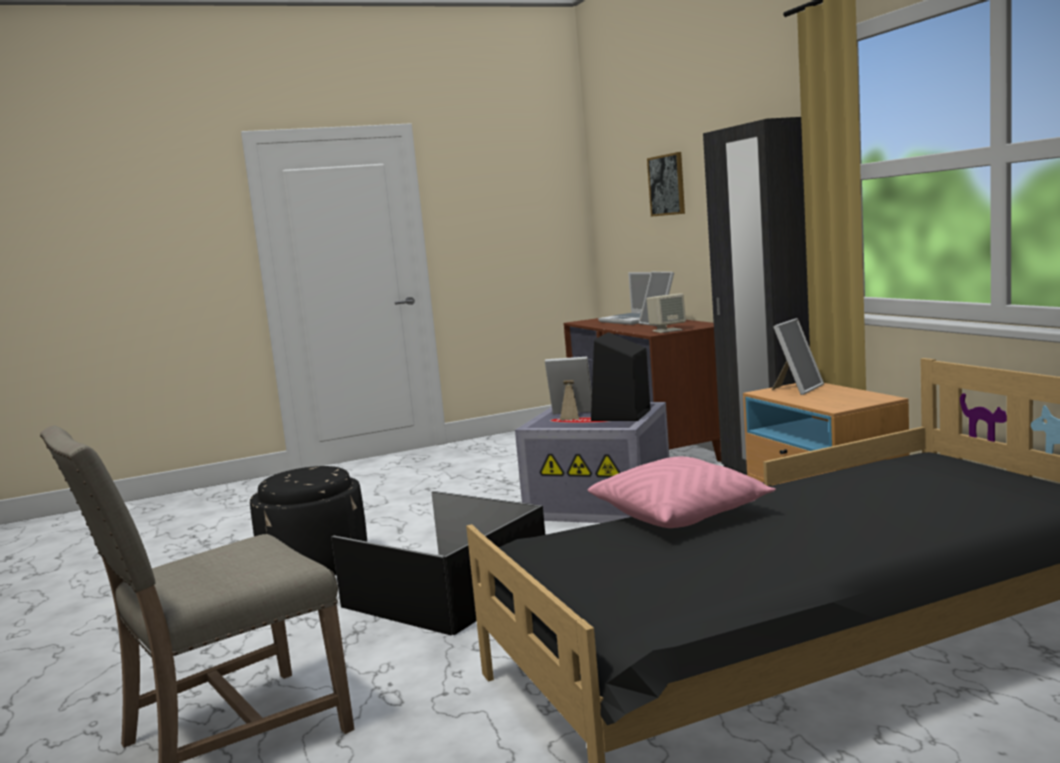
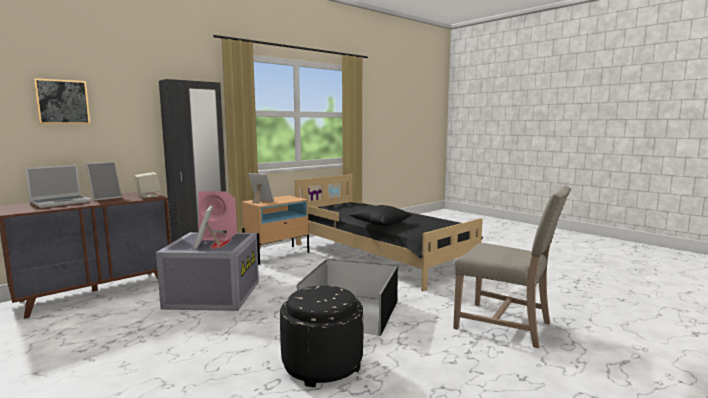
camera: 110 degrees left, 0 degrees up
pink pillow [588,457,776,528] -> black pillow [349,205,411,226]
black speaker [591,332,651,421] -> pink speaker [198,191,237,241]

